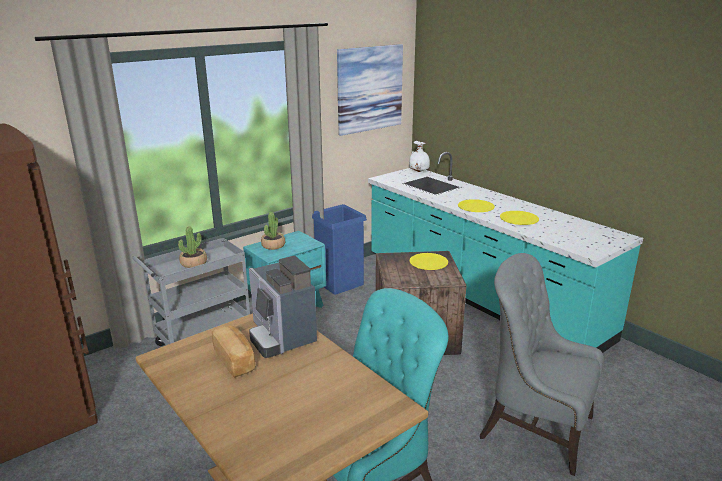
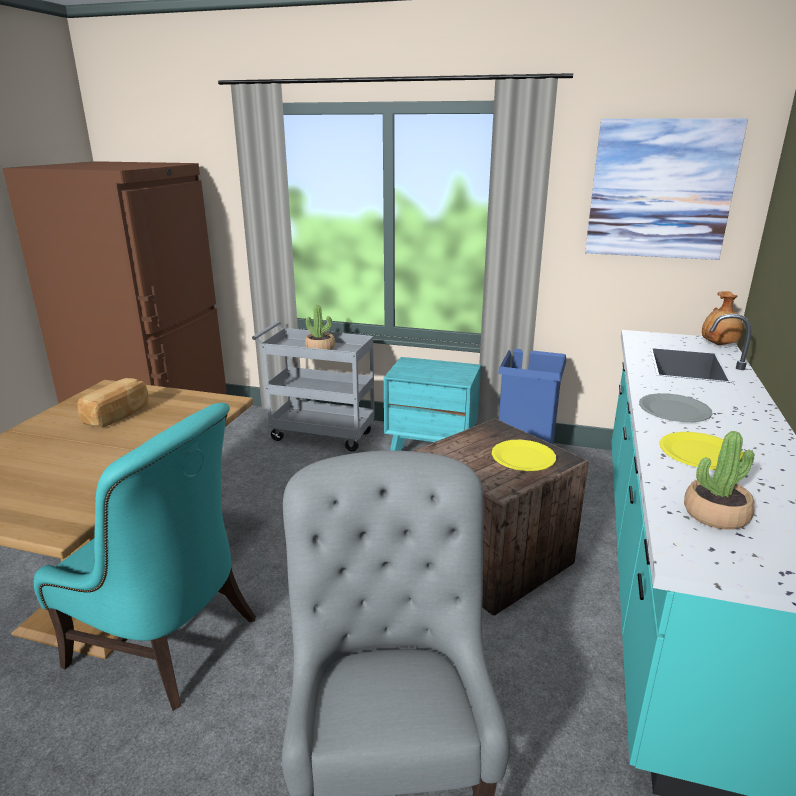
camera: 55 degrees right, 0 degrees up
coffee machine [249,256,317,358] -> none
potted plant [261,212,285,250] -> potted plant moved to [684,431,755,530]
white vase [409,141,430,172] -> brown vase [702,291,743,345]
yellow plate [458,199,495,212] -> grey plate [639,393,713,422]

